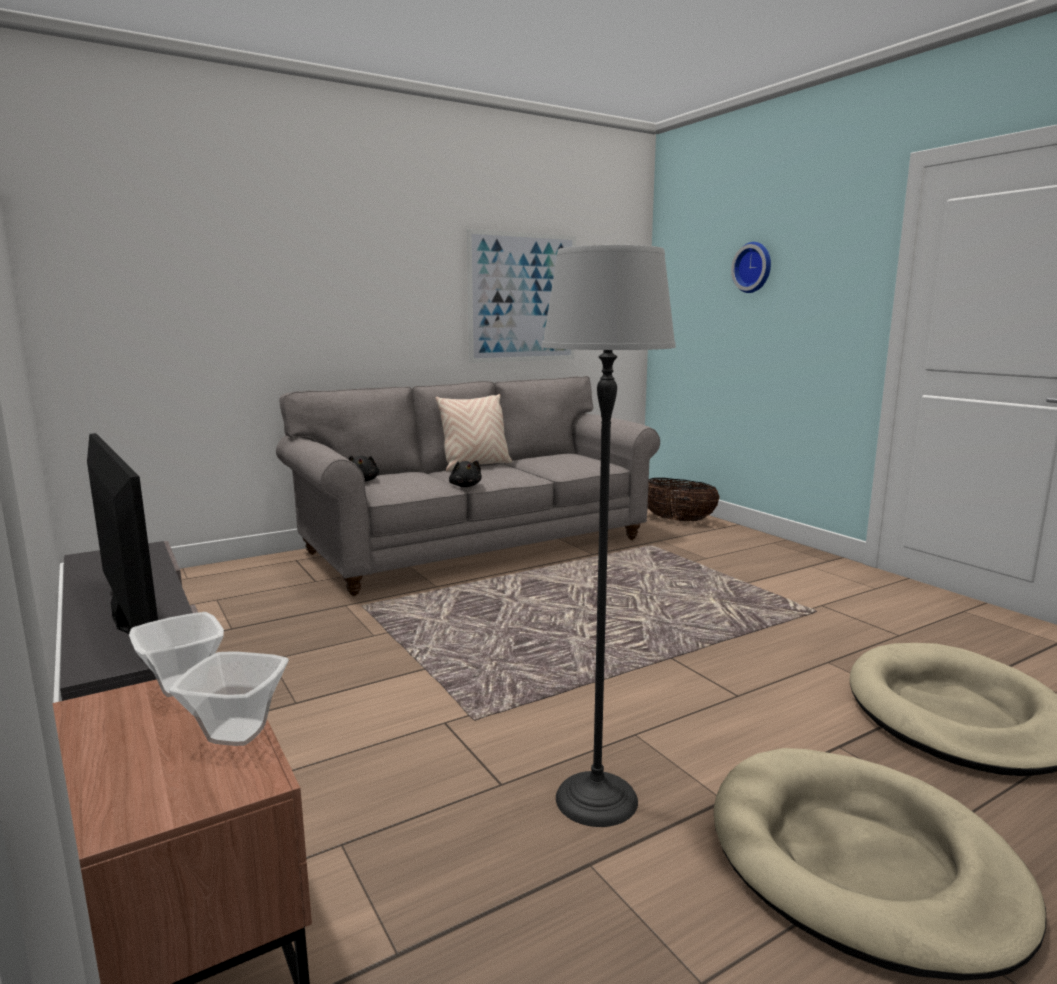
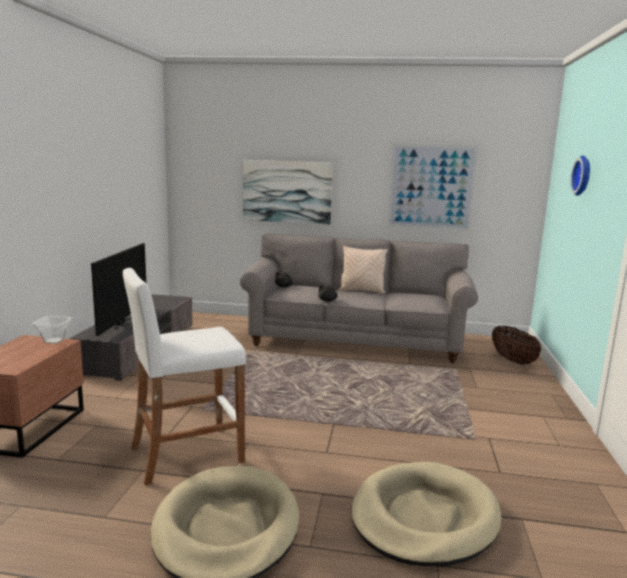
camera: 40 degrees right, 0 degrees up
bowl [169,651,289,746] -> none
floor lamp [542,245,676,827] -> white stool [123,268,246,485]
none -> picture [243,160,333,224]

